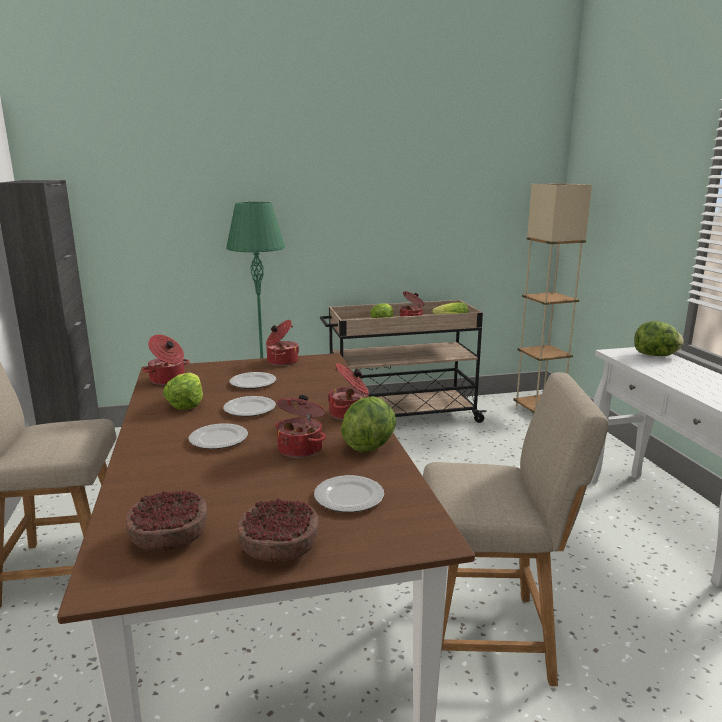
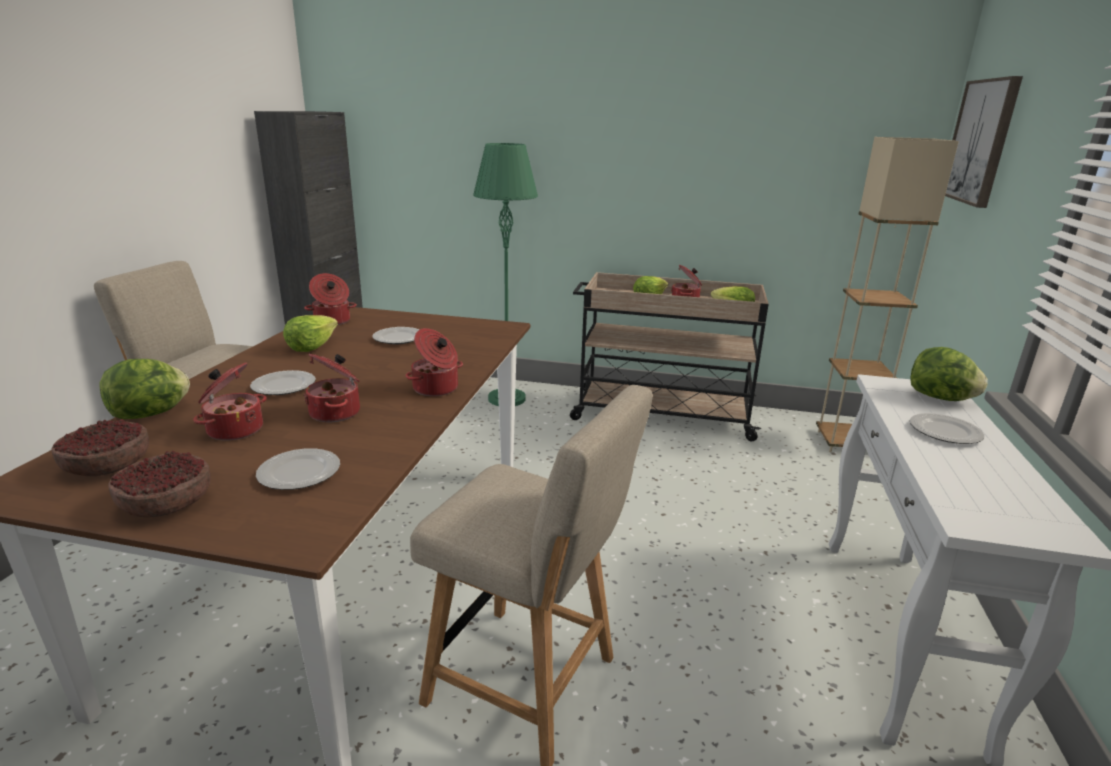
camera: 25 degrees right, 5 degrees up
plate [223,396,276,417] -> plate moved to [910,413,985,444]
cooking pot [266,320,299,366] -> cooking pot moved to [193,363,267,441]
lettuce [341,396,397,453] -> lettuce moved to [100,359,190,419]
none -> picture [945,76,1023,208]

